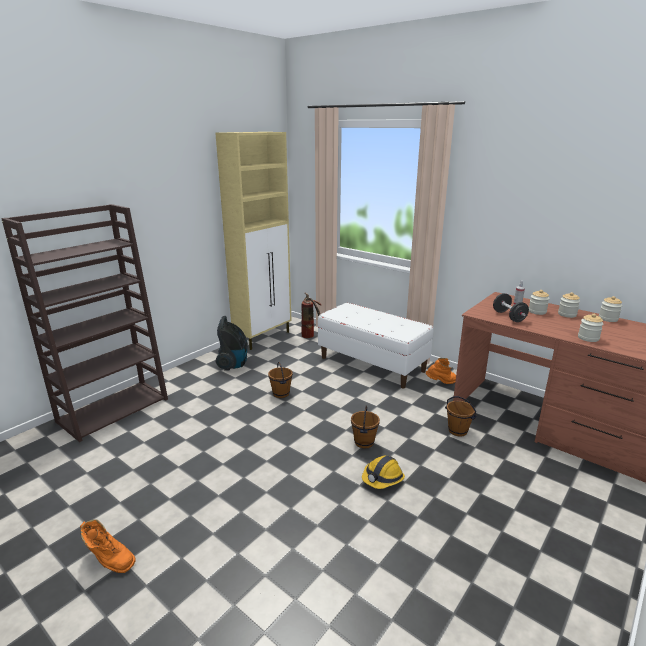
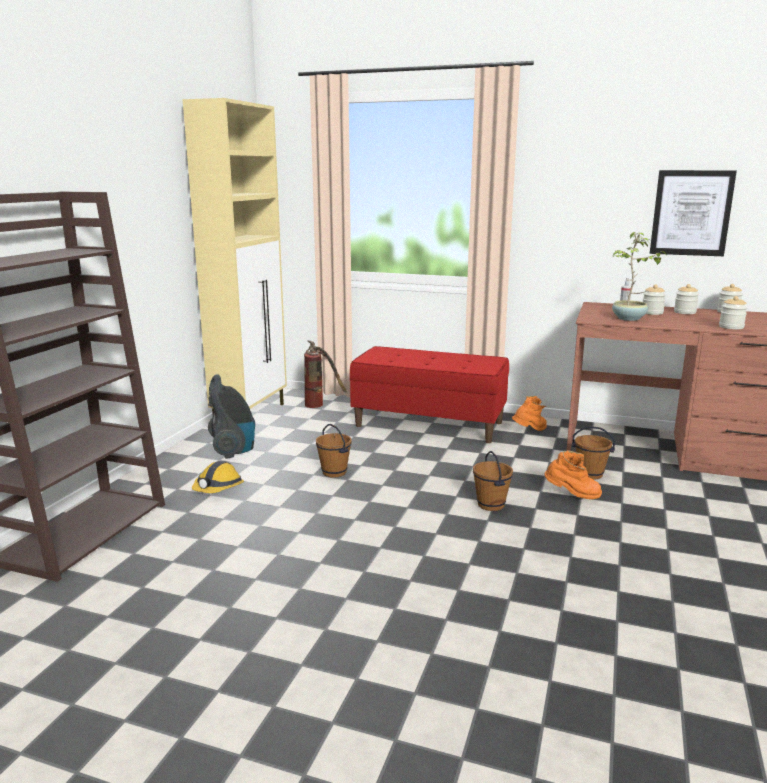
camera: 20 degrees left, 5 degrees down
orange boot [80,520,136,573] -> orange boot moved to [544,450,602,499]
white bench [318,303,433,389] -> red bench [350,346,509,443]
hard hat [362,456,405,489] -> hard hat moved to [192,461,244,493]
black dumbbell [493,293,529,322] -> potted plant [612,232,666,321]
none -> picture [650,170,737,256]

